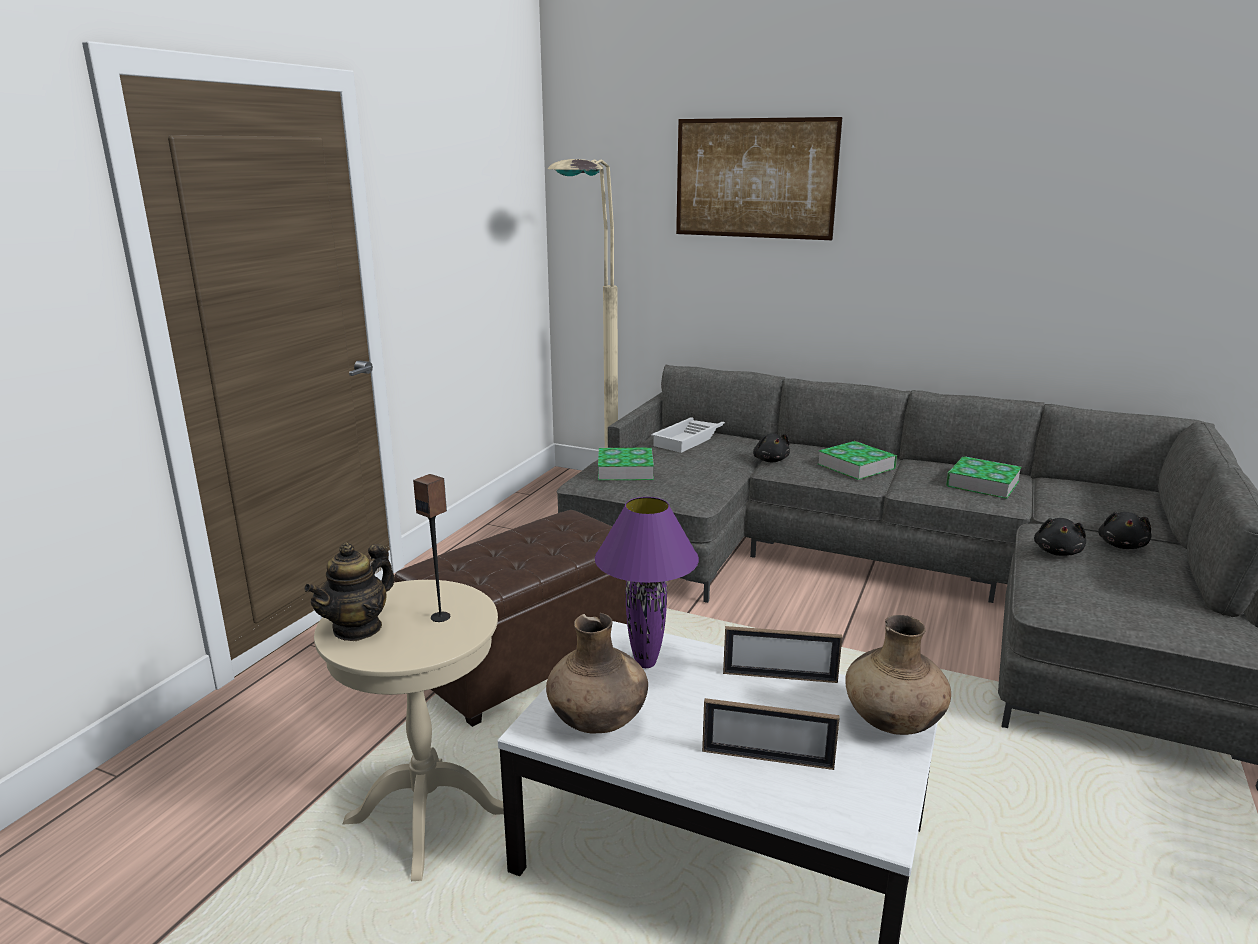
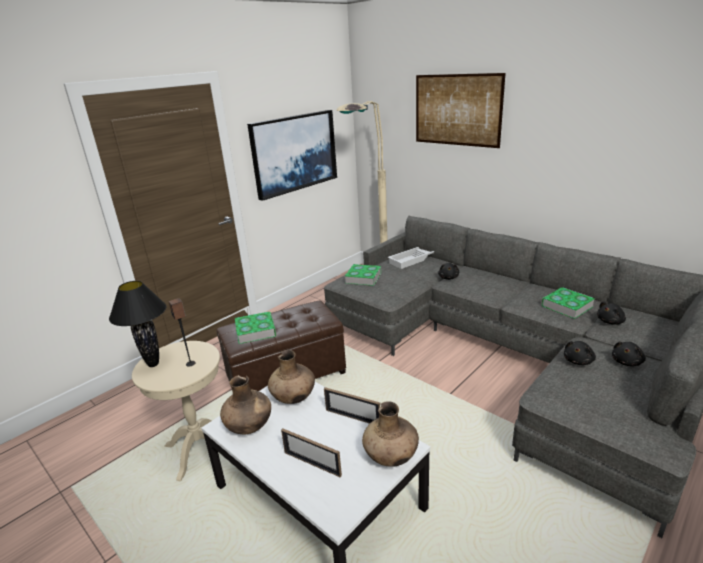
camera: 20 degrees right, 5 degrees up
teapot [304,542,395,641] -> black table lamp [109,281,166,367]
purple table lamp [595,497,699,668] -> brown vase [268,350,315,404]
book [818,441,897,480] -> book moved to [235,311,276,344]
none -> picture [247,110,337,201]
none -> black plush toy [597,301,626,325]

